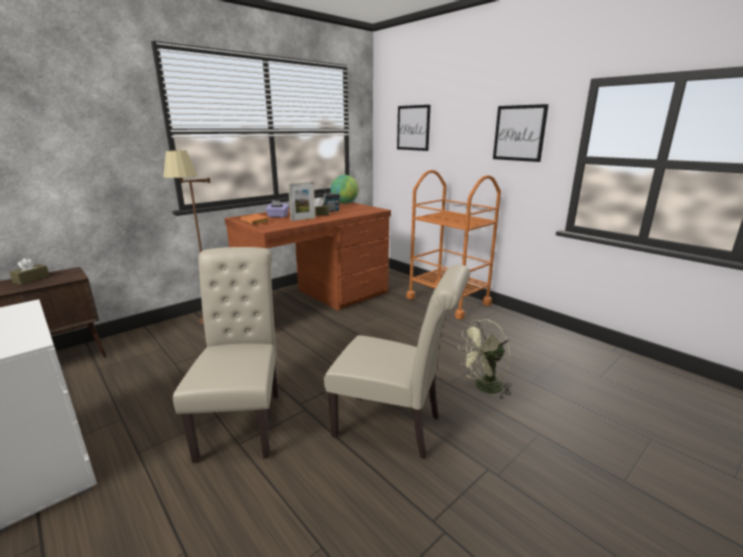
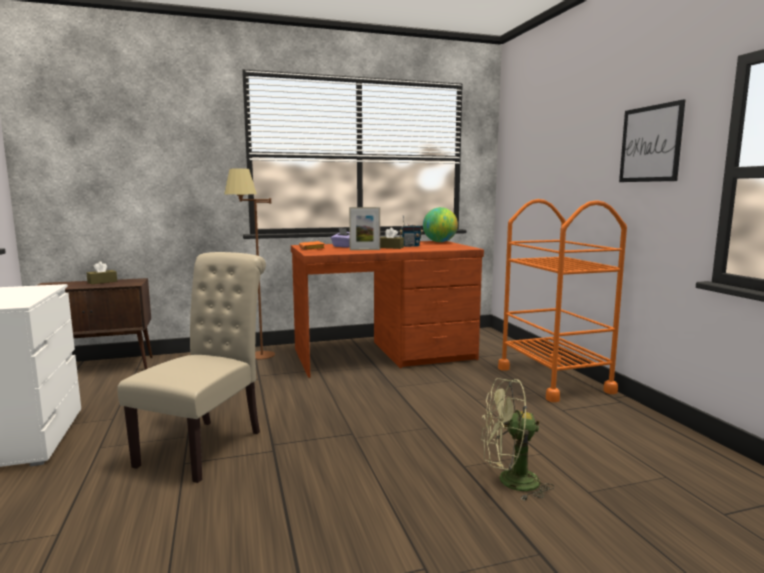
camera: 25 degrees right, 10 degrees down
beige chair [324,264,470,459] -> none
picture [397,105,430,151] -> none

